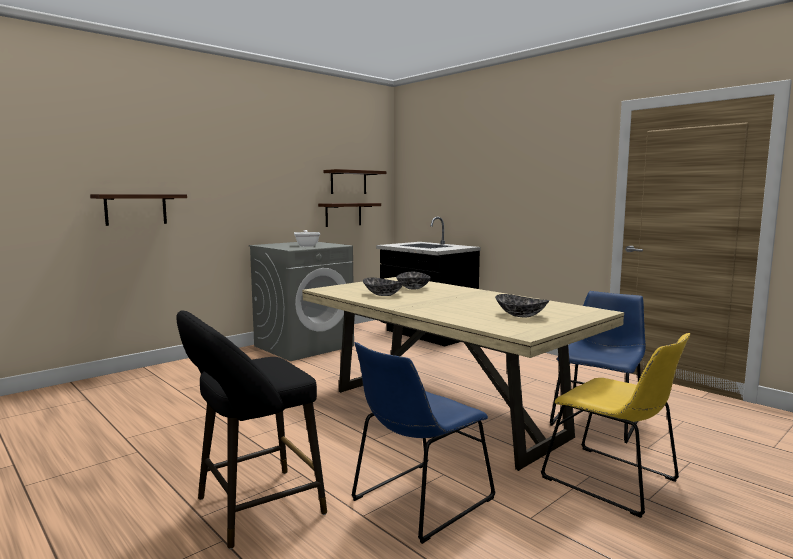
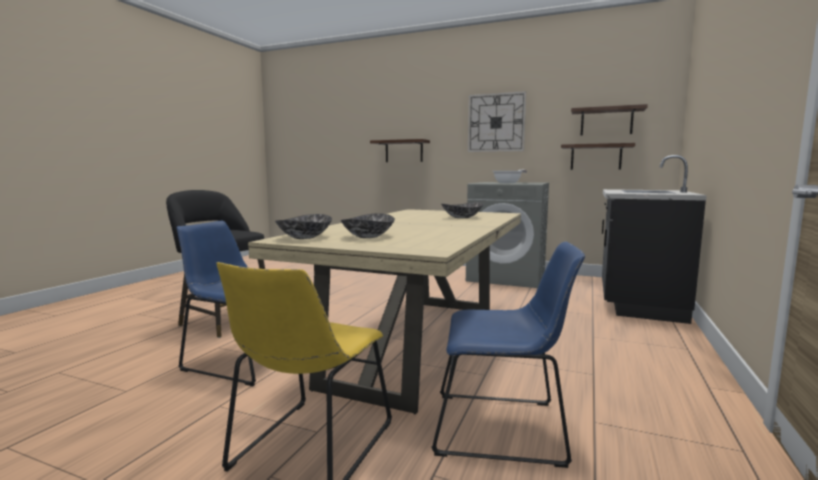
camera: 65 degrees right, 0 degrees up
bowl [363,278,405,296] -> bowl moved to [275,214,332,239]
none -> wall clock [468,91,526,152]

